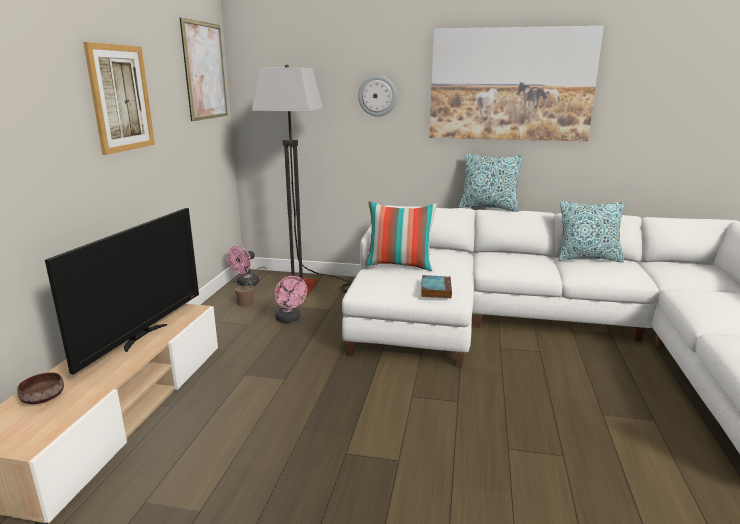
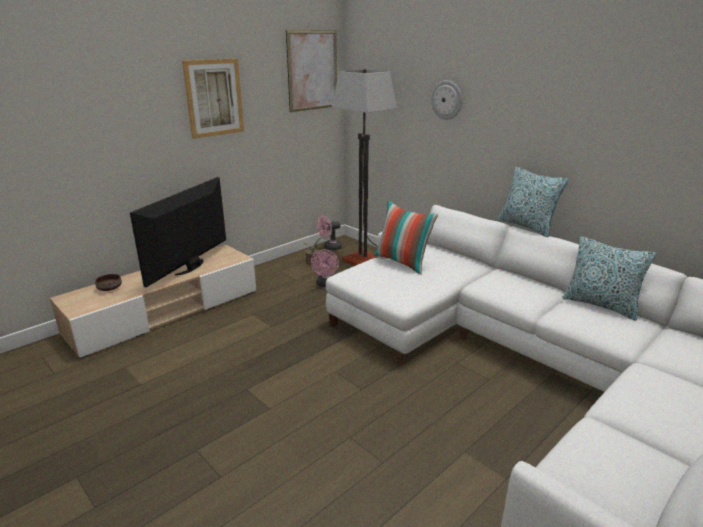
camera: 35 degrees right, 5 degrees up
television [45,208,199,375] -> television turned 150 degrees clockwise [130,177,226,287]
book [421,275,452,298] -> none
picture [430,26,604,141] -> none

